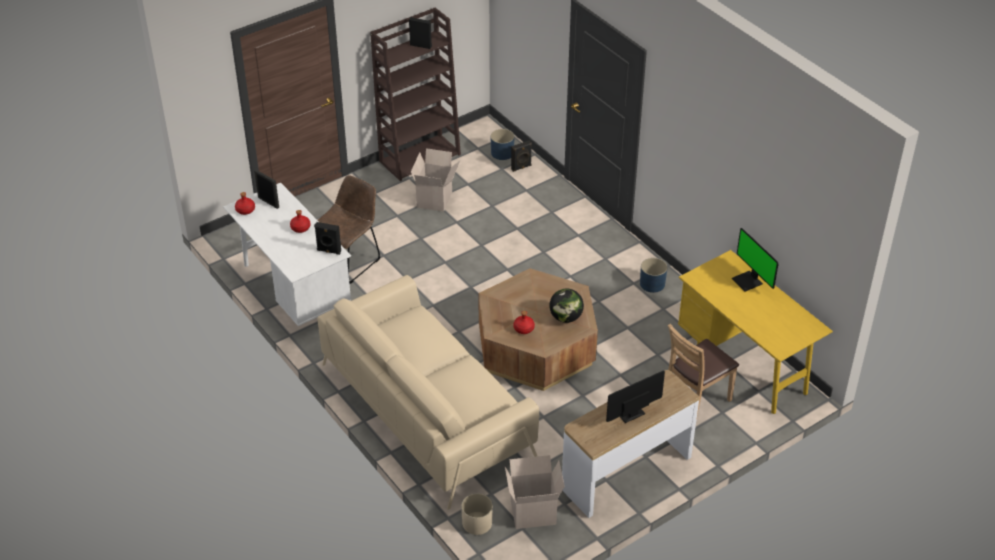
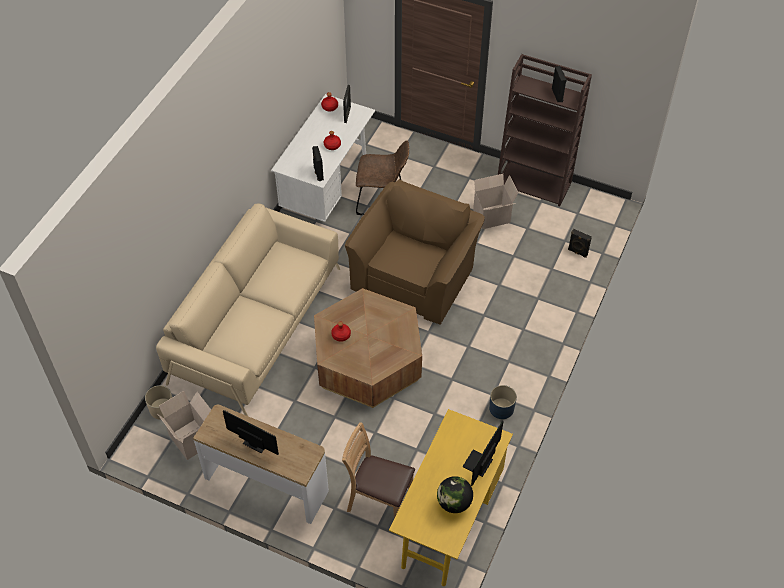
camera: 60 degrees right, 10 degrees up
blue planter [491,129,514,160] -> none
globe [549,289,584,323] -> globe moved to [437,476,473,513]
none -> brown armchair [345,179,485,325]

